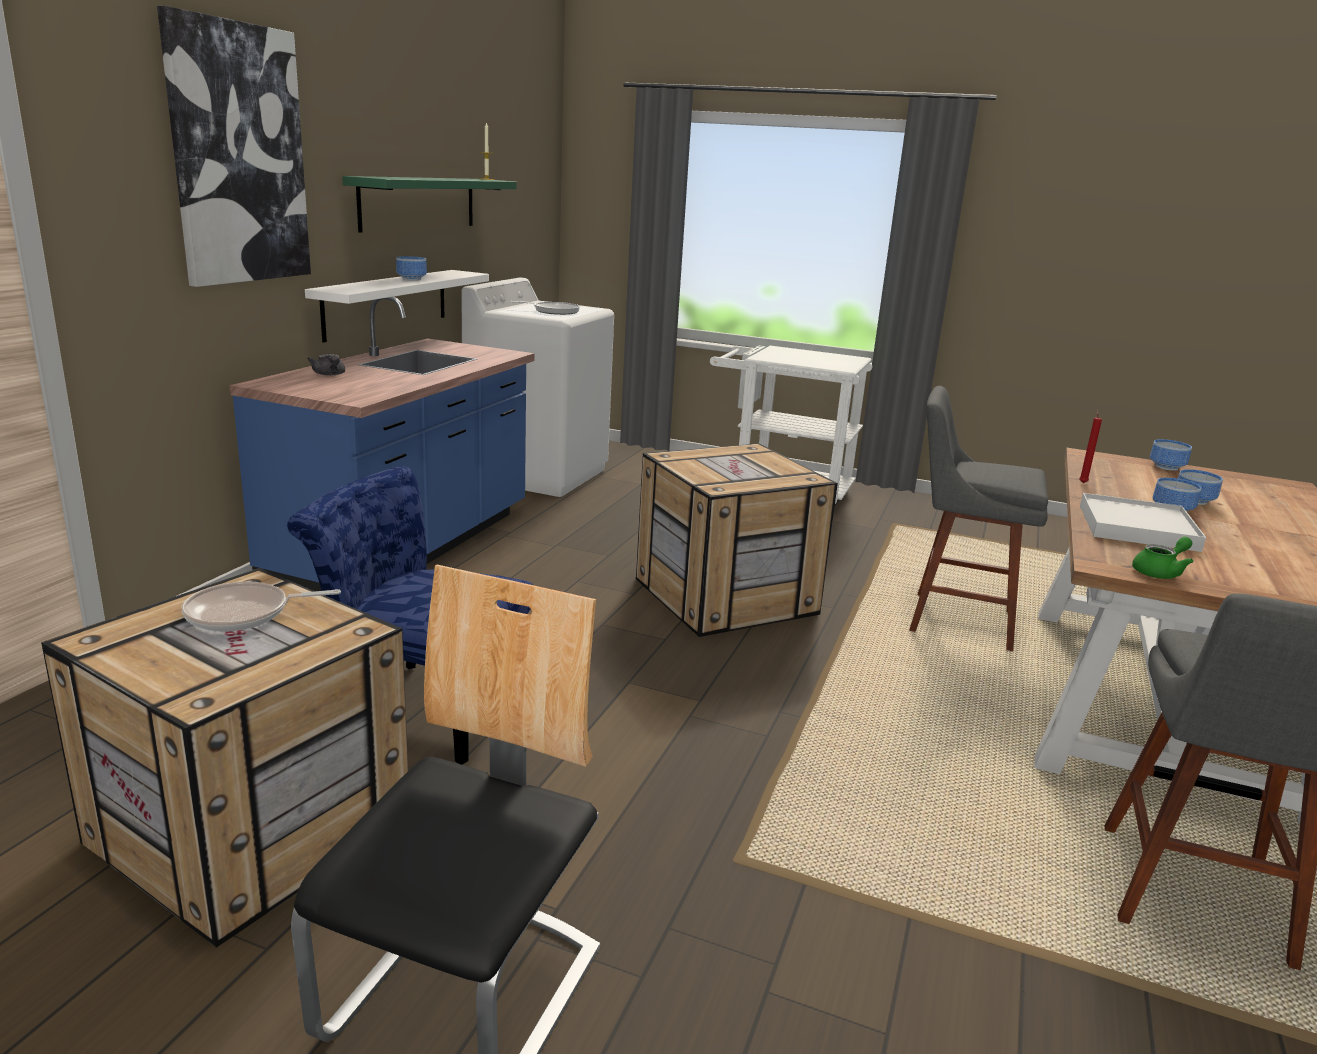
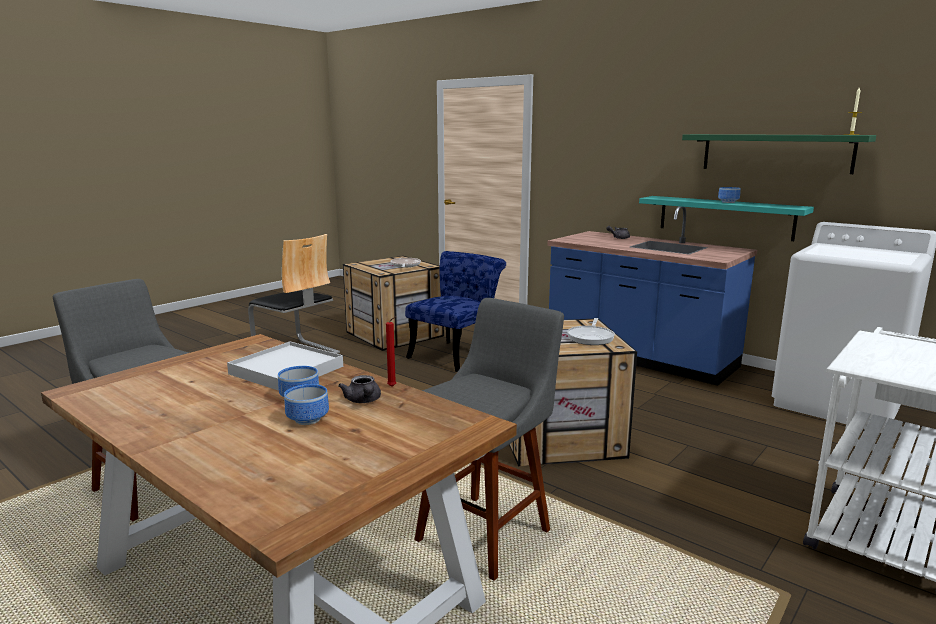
camera: 110 degrees right, 5 degrees down
picture [157,6,311,287] -> none
white shelf [305,270,489,343] -> turquoise shelf [639,196,814,241]
frying pan [510,301,580,315] -> frying pan moved to [567,318,615,345]
green teapot [1132,537,1193,579] -> none
bowl [1150,439,1192,471] -> none
none -> grey teapot [338,375,381,403]

